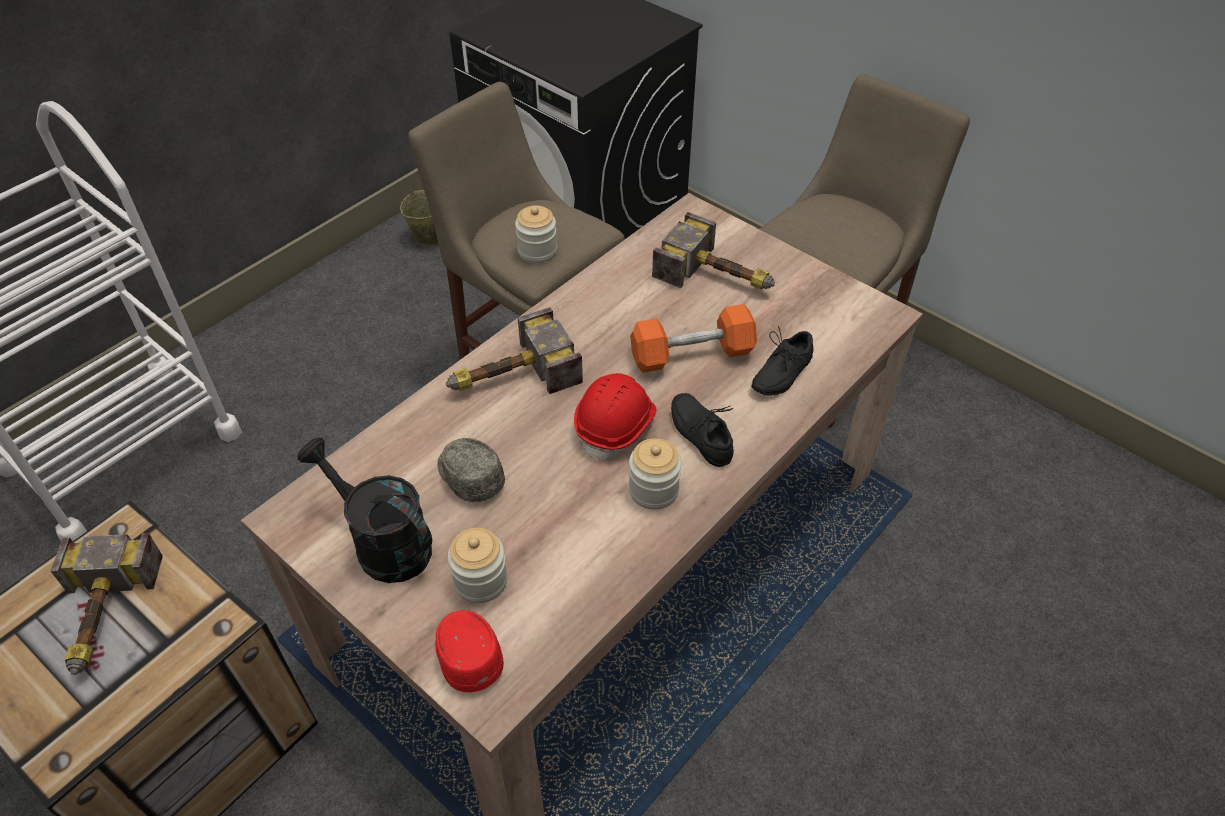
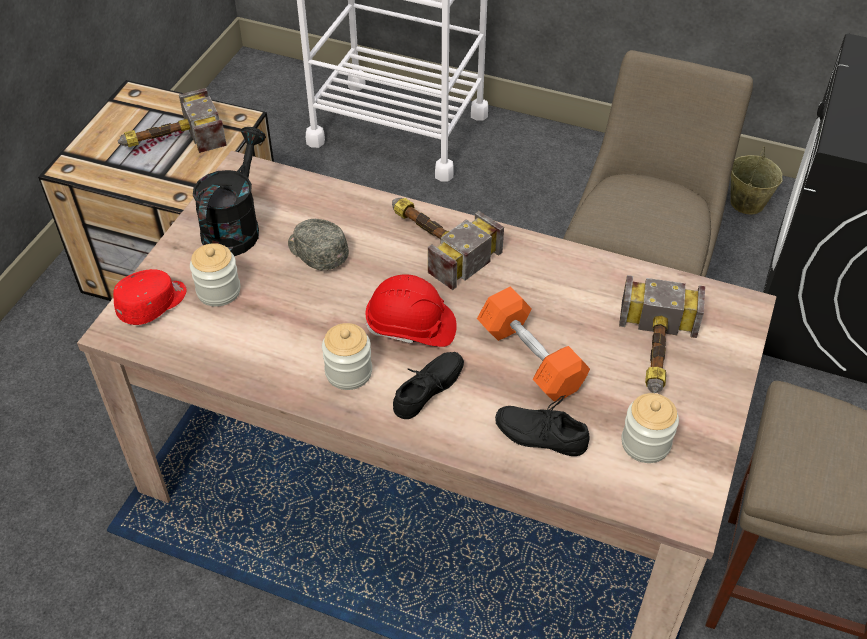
camera: 70 degrees right, 0 degrees up
grey cap [437,438,505,503] -> grey cap turned 75 degrees counterclockwise [288,219,349,270]
jar [515,206,557,263] -> jar moved to [622,393,679,463]

